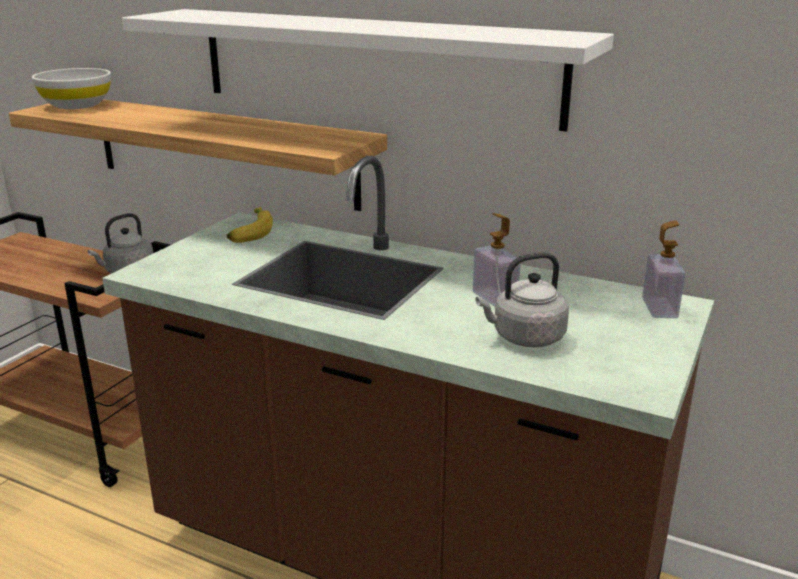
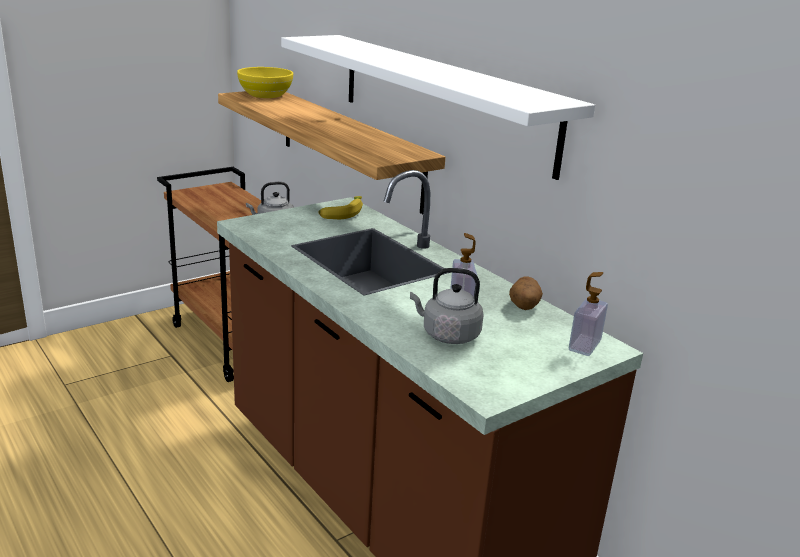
camera: 25 degrees right, 0 degrees up
white bowl [32,68,111,109] -> yellow bowl [237,67,293,98]
none -> potato [509,276,543,310]

